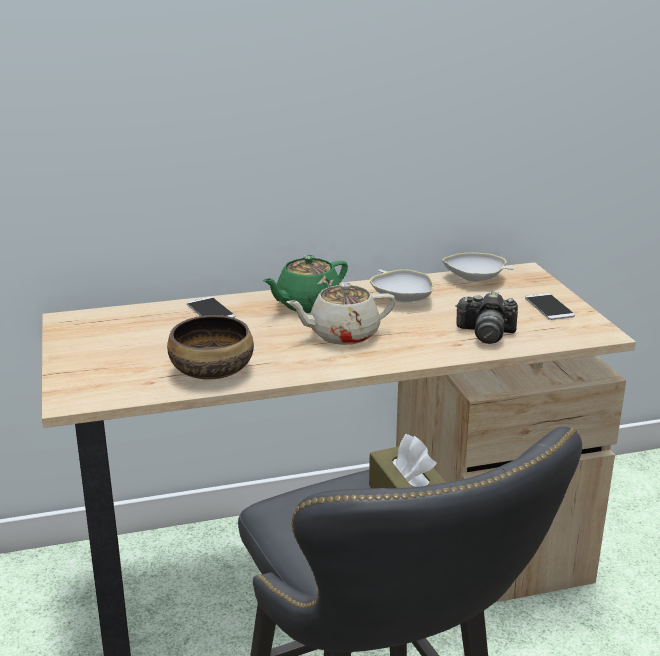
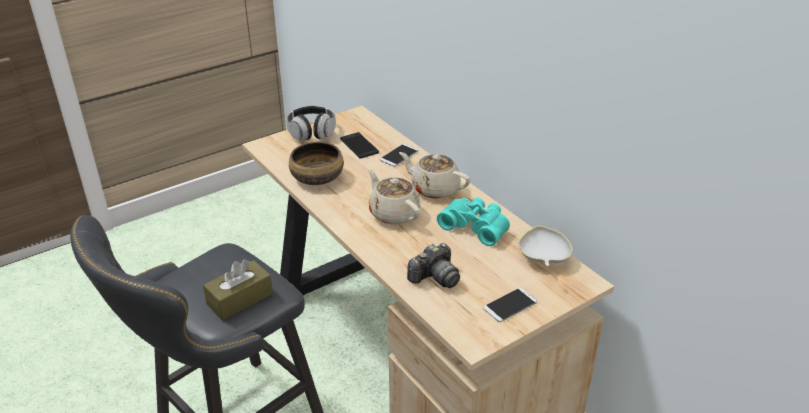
camera: 70 degrees right, 10 degrees up
green teapot [263,255,348,313] -> beige teapot [399,152,470,199]
white bowl [370,269,433,303] -> turquoise binoculars [437,197,510,246]
camera [455,291,518,344] -> camera turned 120 degrees counterclockwise [407,243,460,288]
none -> headphones [286,106,336,141]
none -> phone [340,132,379,158]

